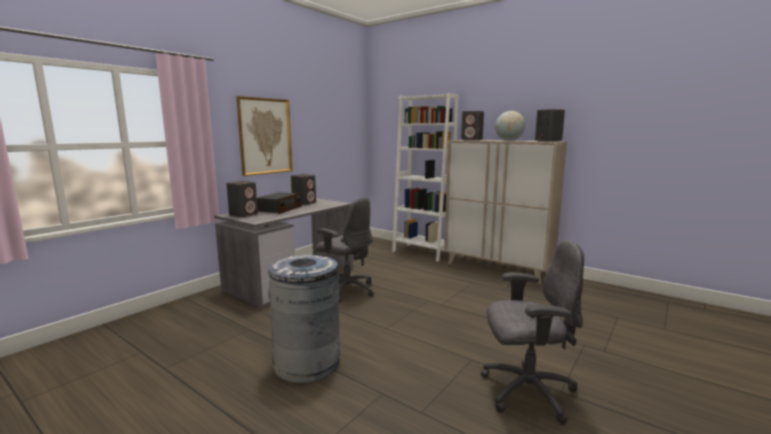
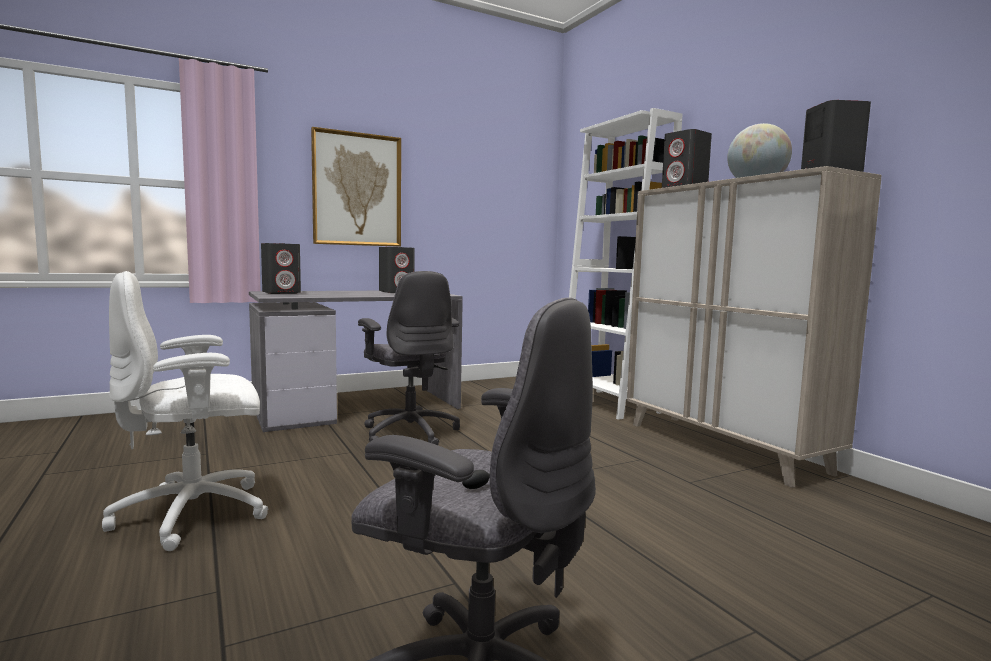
camera: 25 degrees right, 5 degrees down
radio [257,192,302,214] -> none
grey trash can [268,255,340,383] -> white office chair [102,271,269,551]

